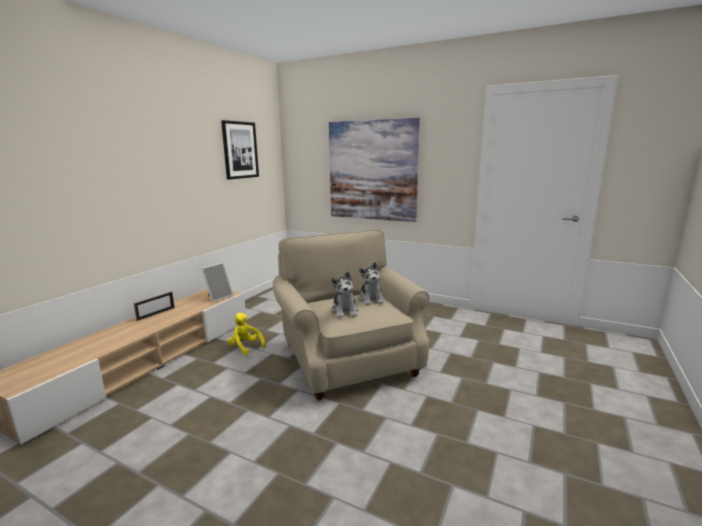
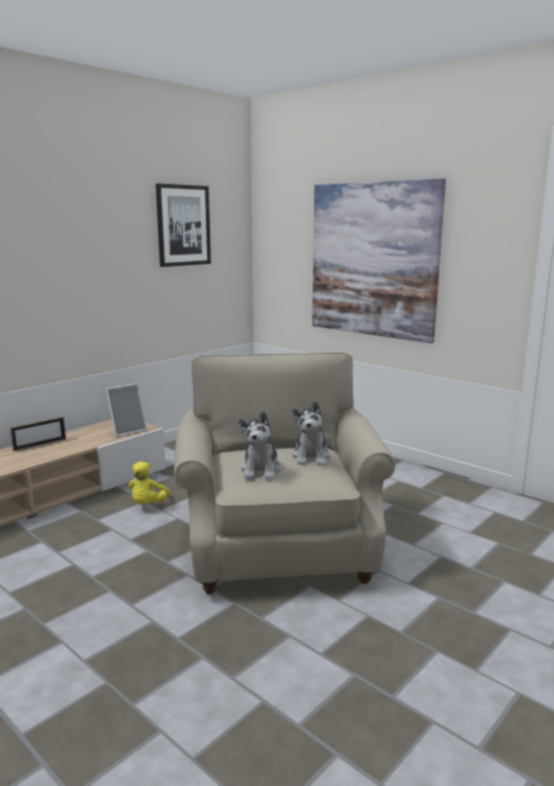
camera: 15 degrees right, 0 degrees up
yellow plush toy [228,313,266,355] -> yellow plush toy turned 135 degrees counterclockwise [129,461,171,504]

